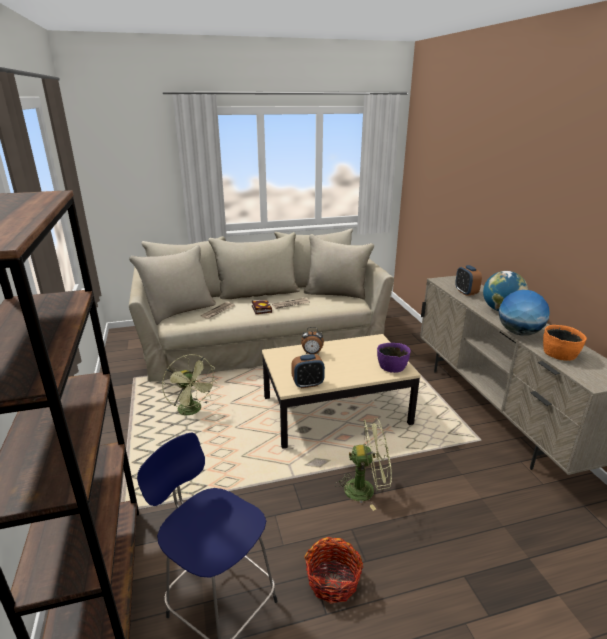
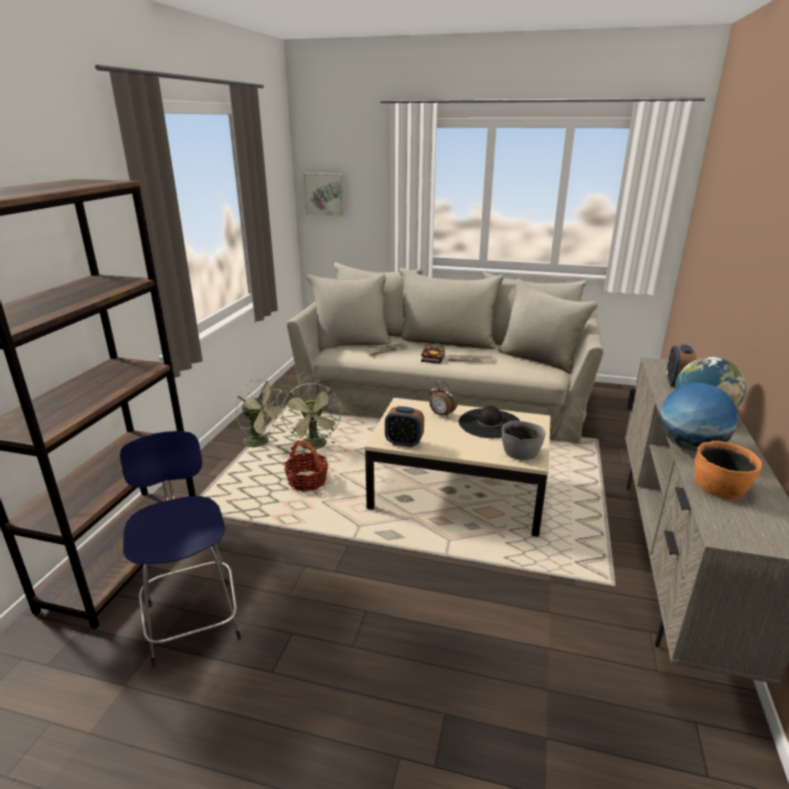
camera: 30 degrees right, 0 degrees up
basket [304,537,363,604] -> basket moved to [284,440,328,492]
green fan [335,418,392,511] -> green fan moved to [236,379,285,447]
purple bowl [377,343,411,373] -> grey bowl [502,421,545,460]
none -> picture [303,173,345,217]
none -> black hat [459,406,520,438]

